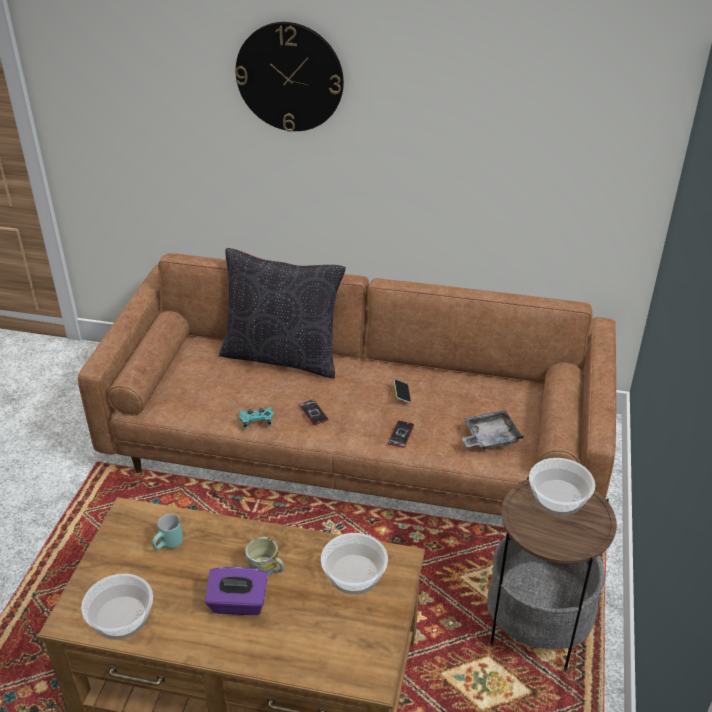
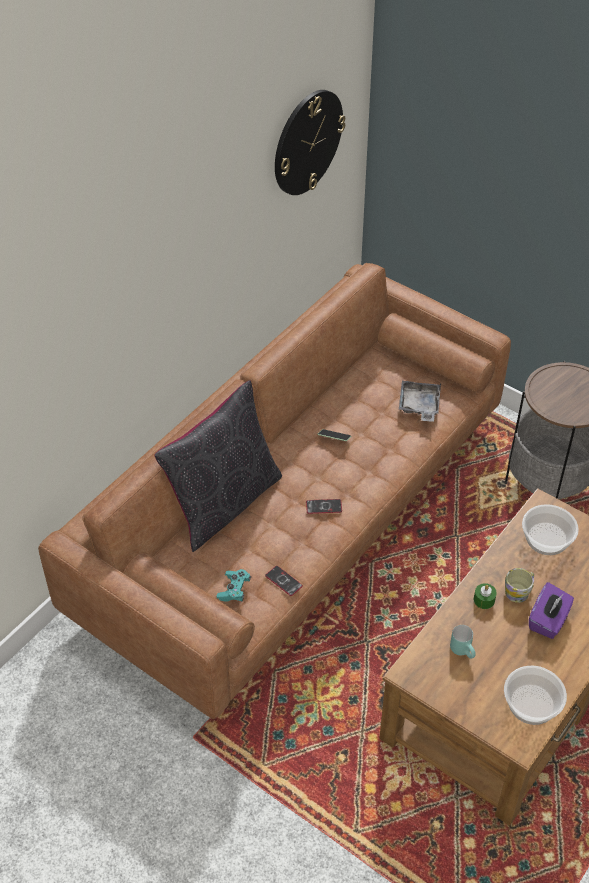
camera: 65 degrees left, 10 degrees up
wall clock [235,22,344,132] -> wall clock moved to [275,90,345,195]
turquoise game controller [239,407,274,429] -> turquoise game controller moved to [217,569,251,602]
phone [388,421,414,448] -> phone moved to [265,566,303,596]
bowl [529,458,595,515] -> none
none -> green candle [474,583,497,609]

